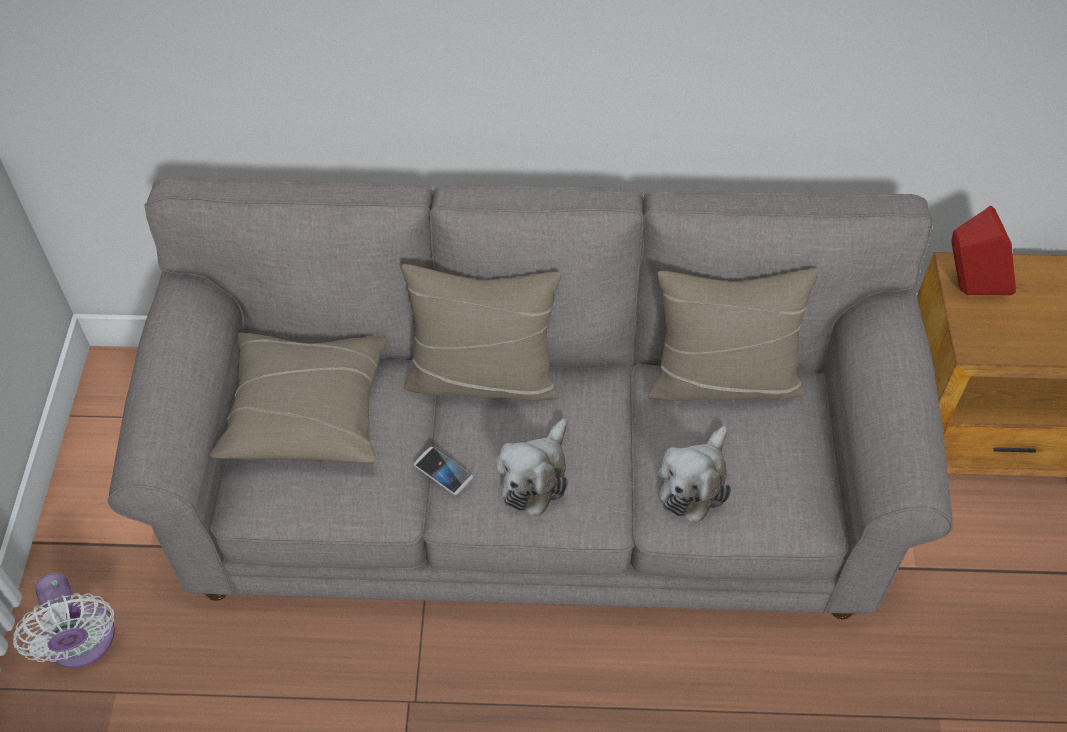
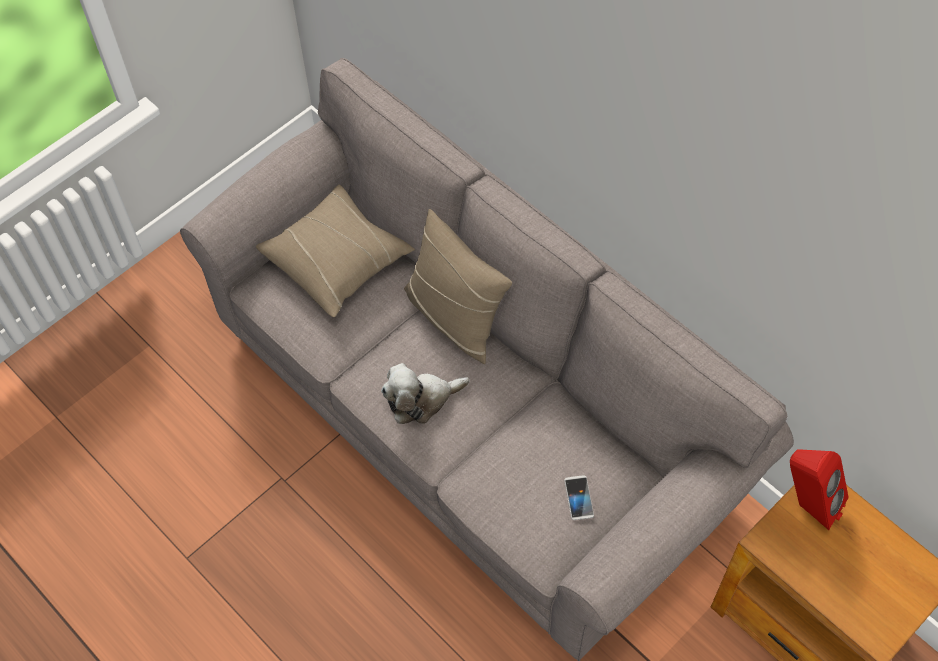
camera: 45 degrees right, 5 degrees up
white fan [13,573,115,668] -> none
phone [414,447,473,495] -> phone moved to [564,476,594,520]
beige pillow [648,268,819,401] -> none
plush toy [658,426,731,523] -> none

